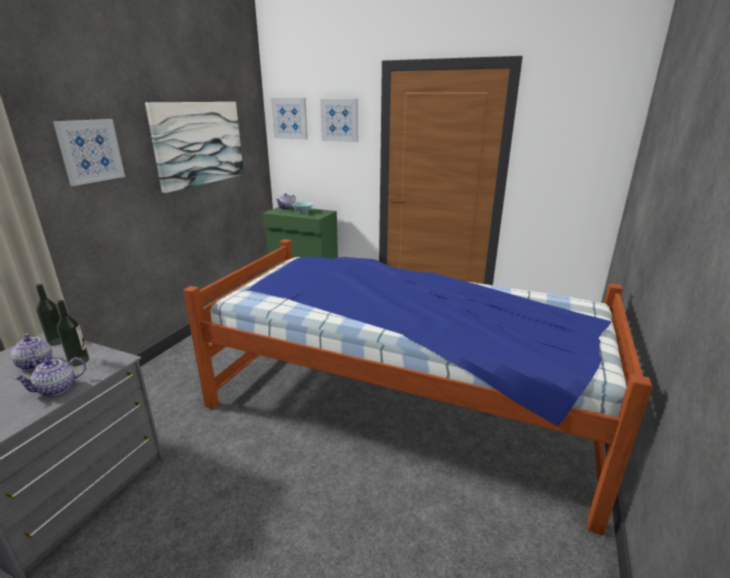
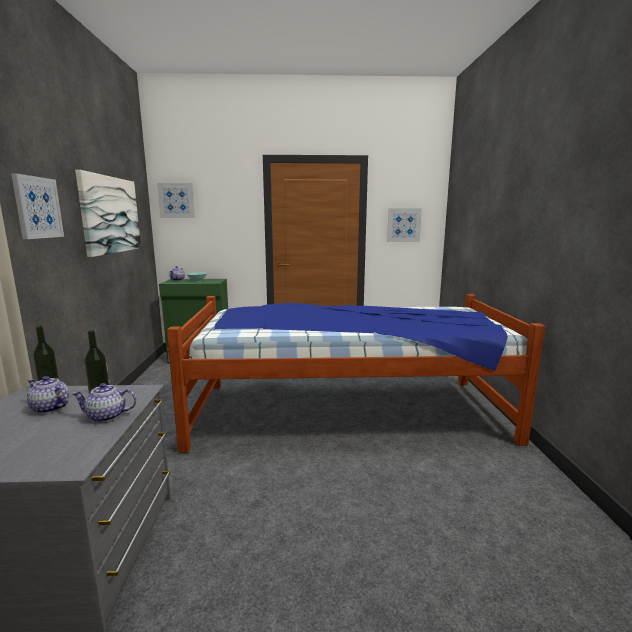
camera: 25 degrees left, 10 degrees down
teapot [13,357,86,396] -> teapot turned 60 degrees clockwise [72,383,137,422]
picture [320,99,358,142] -> picture moved to [387,208,422,242]

